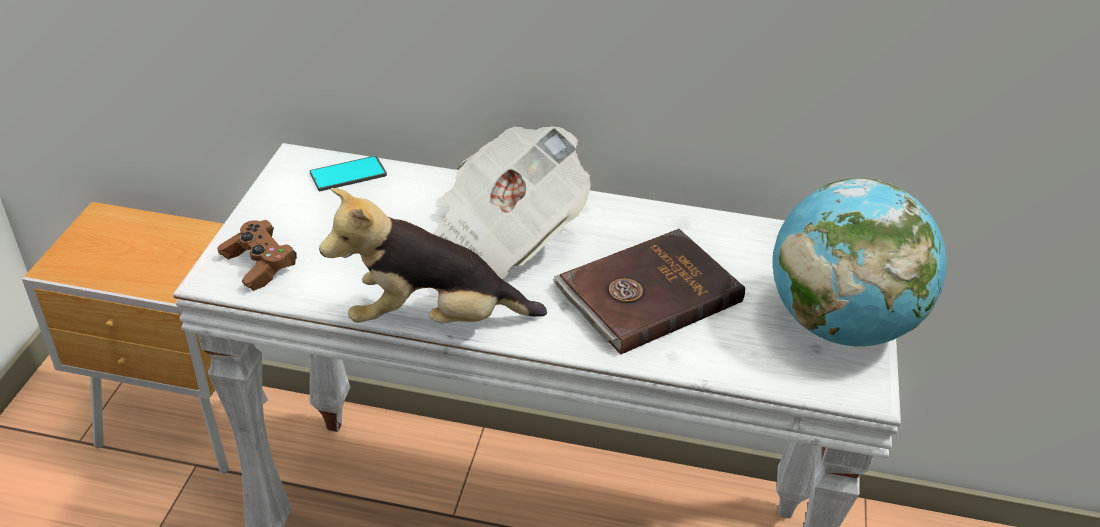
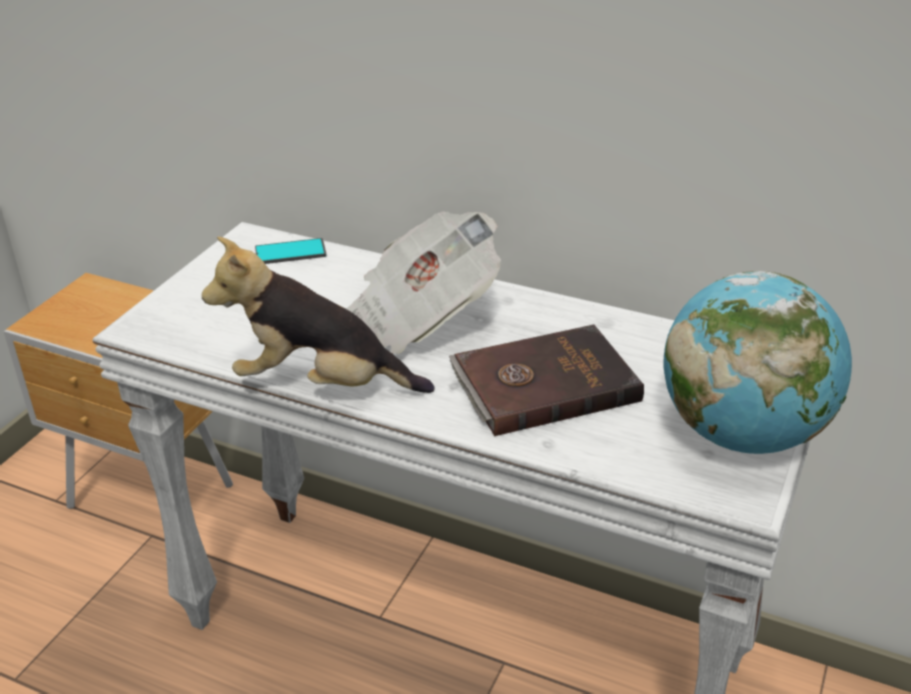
camera: 15 degrees right, 5 degrees down
brown game controller [217,220,297,291] -> none

